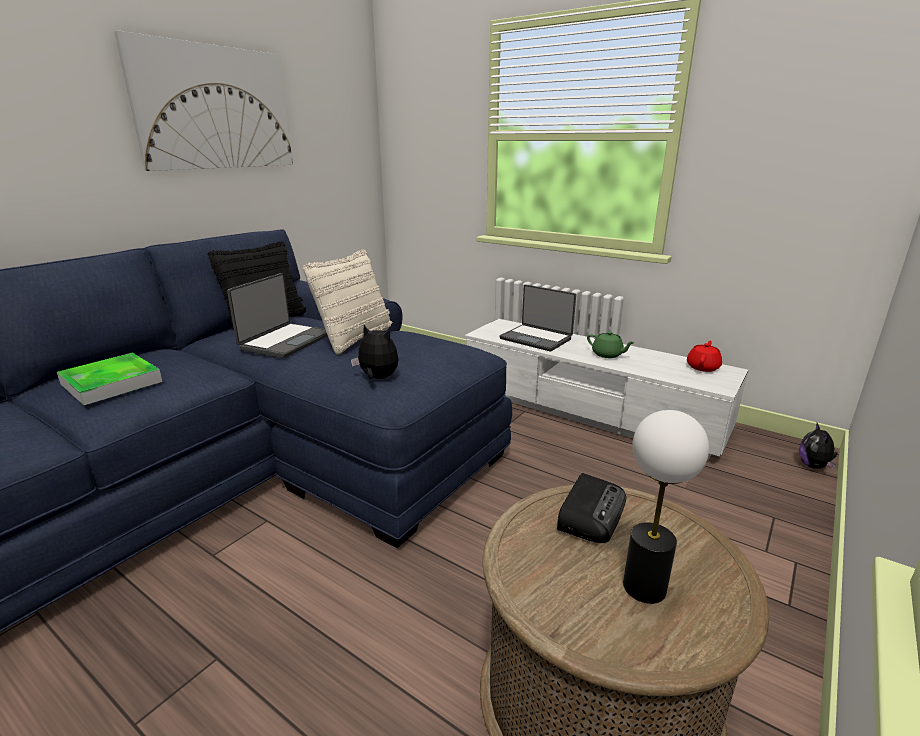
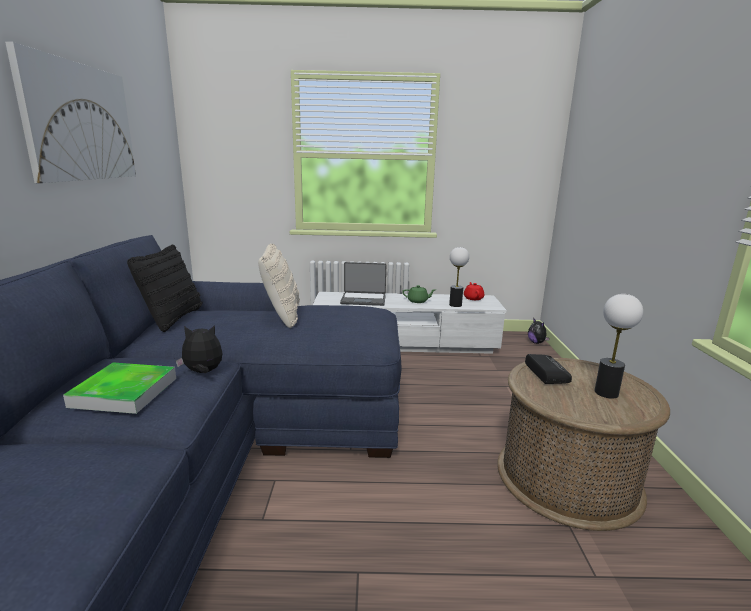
camera: 35 degrees left, 5 degrees down
laptop [227,273,328,358] -> none
plush toy [351,325,399,379] -> plush toy moved to [176,325,223,373]
none -> table lamp [449,247,469,307]

